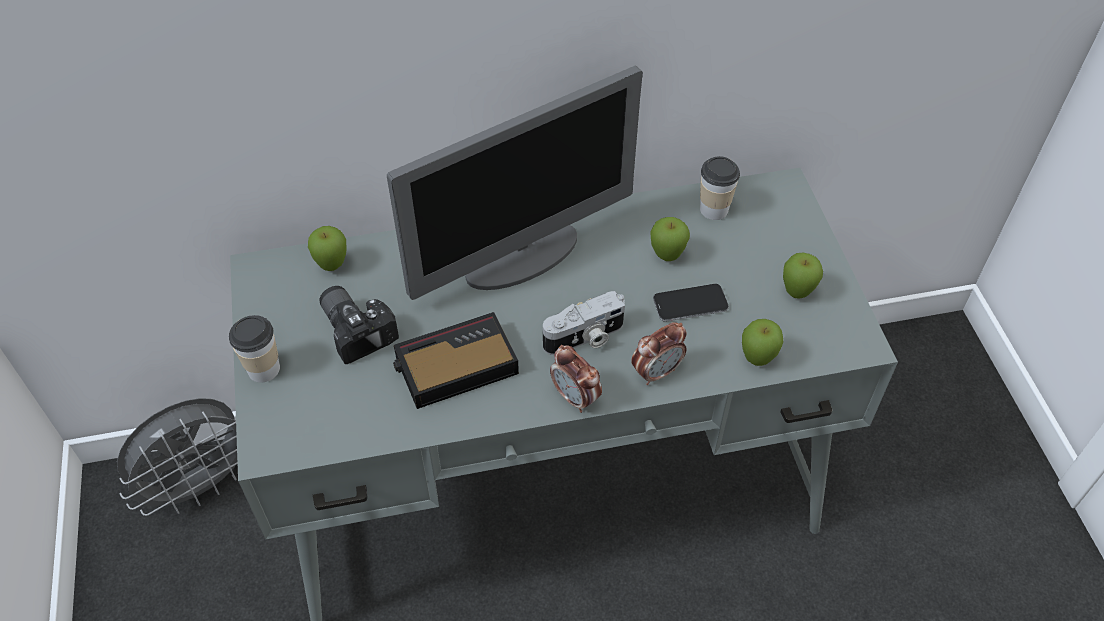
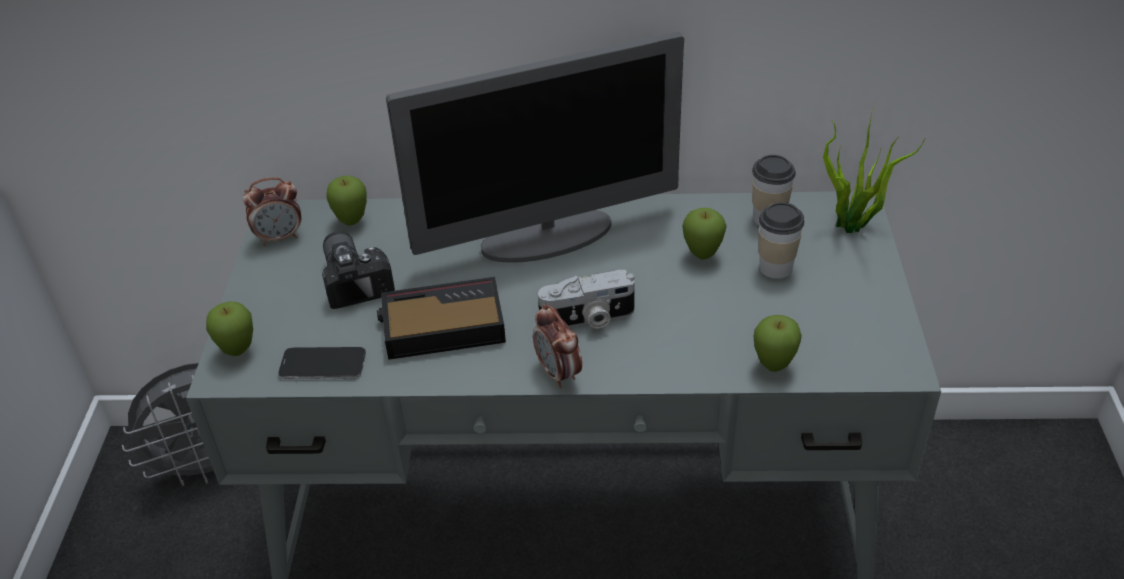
camera: 15 degrees right, 10 degrees down
cup [229,315,280,383] -> cup moved to [759,202,805,279]
alarm clock [631,322,687,385] -> alarm clock moved to [243,177,301,246]
phone [653,284,729,322] -> phone moved to [278,347,366,379]
apple [783,253,823,299] -> apple moved to [206,301,253,356]
none -> potted plant [823,105,925,233]

